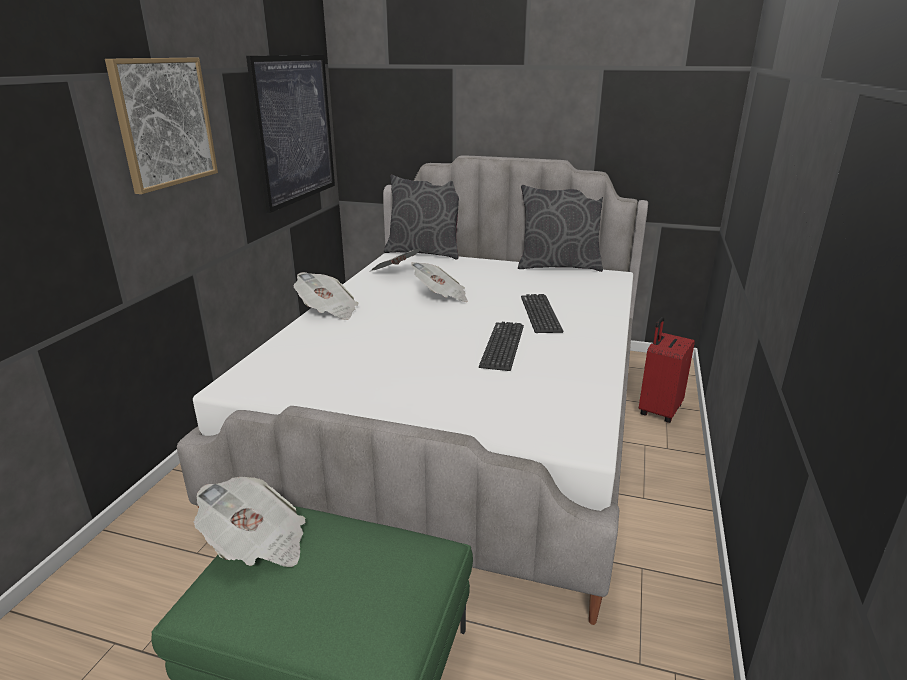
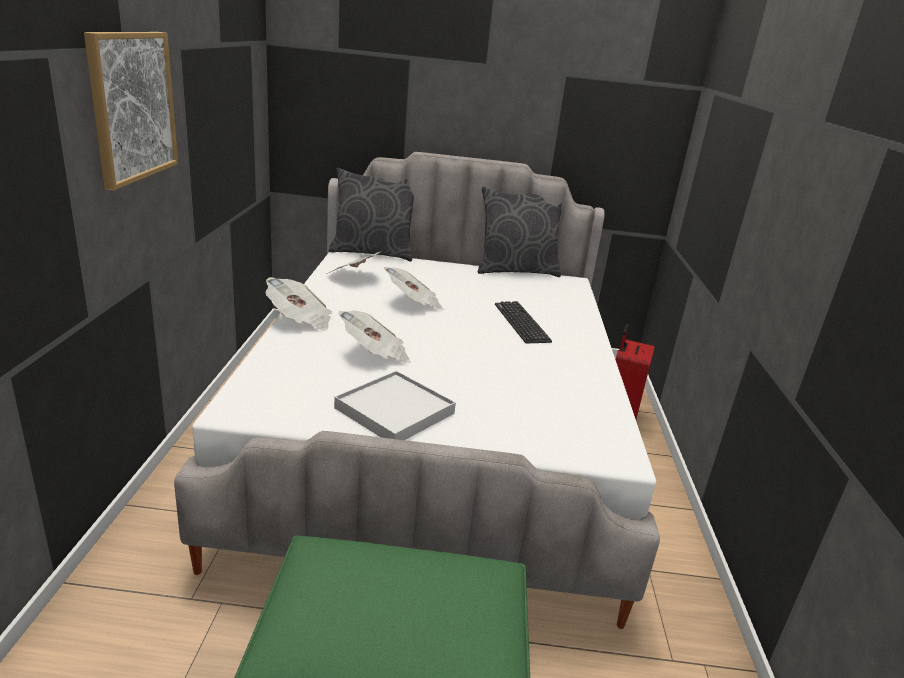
camera: 15 degrees left, 0 degrees up
newspaper [194,477,306,567] -> newspaper moved to [339,311,411,363]
picture [246,55,335,213] -> none
keyboard [479,322,524,371] -> none
none -> white tray [334,371,456,440]

